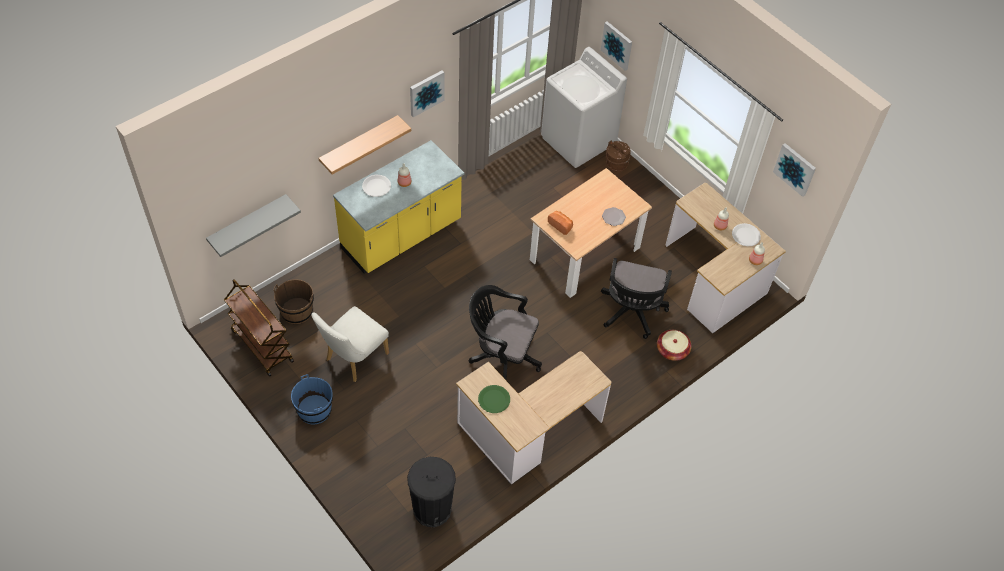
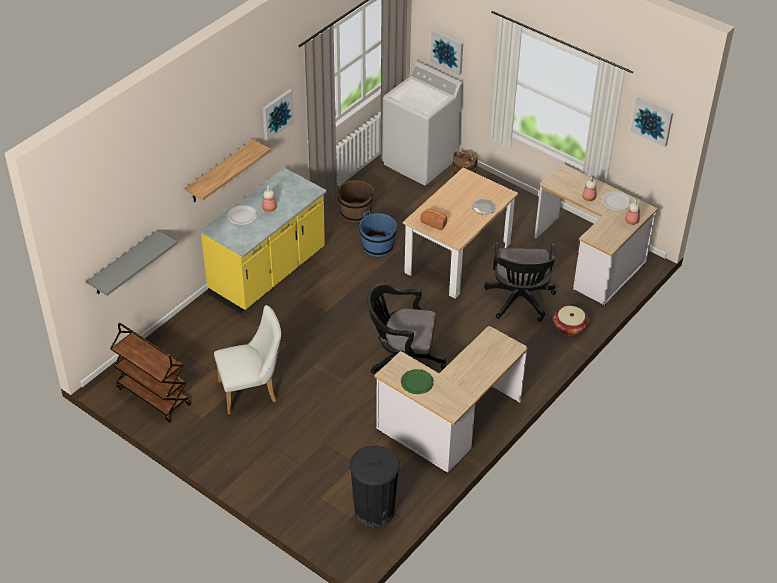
camera: 10 degrees left, 10 degrees down
brown bucket [273,279,314,324] -> brown bucket moved to [337,180,374,223]
blue bucket [291,374,333,424] -> blue bucket moved to [359,210,397,257]
white chair [311,306,389,382] -> white chair turned 135 degrees counterclockwise [214,305,281,414]

